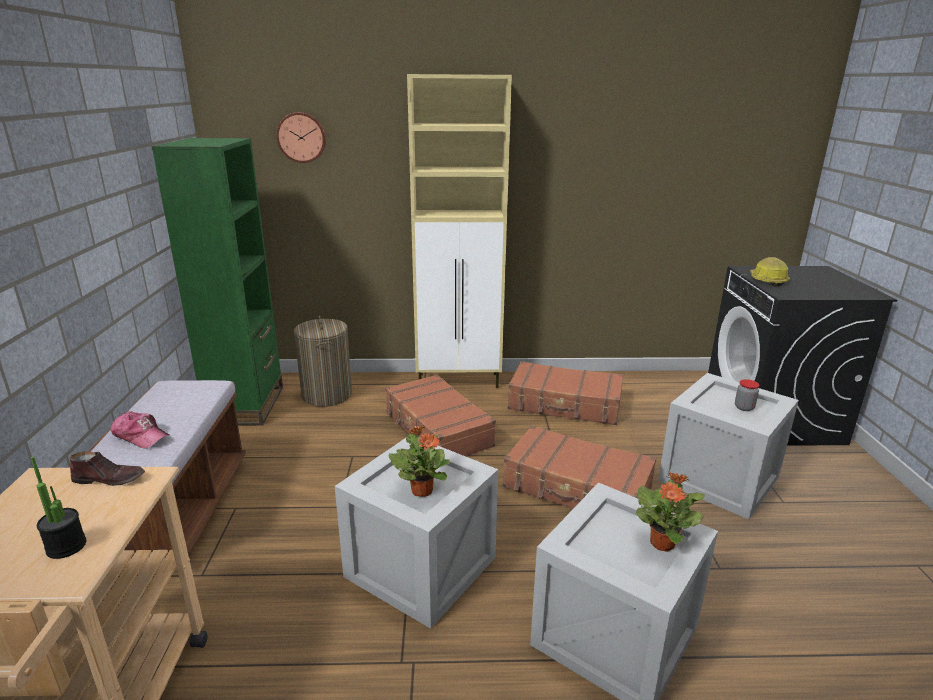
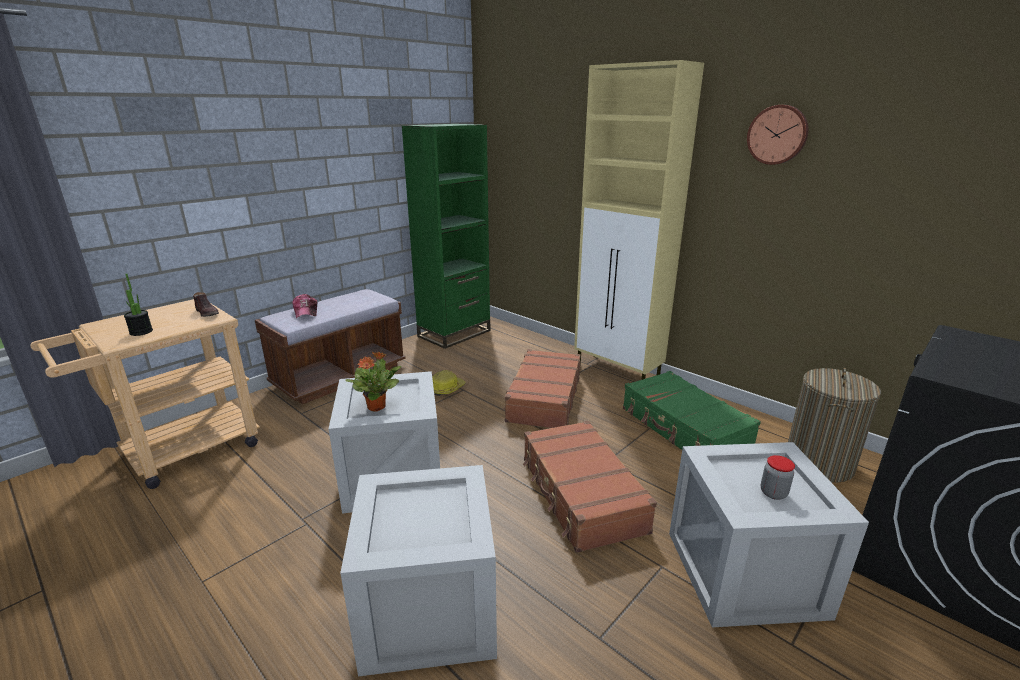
camera: 45 degrees right, 0 degrees up
wall clock [276,112,326,163] -> wall clock moved to [747,105,808,165]
laundry basket [294,316,352,407] -> laundry basket moved to [788,368,881,483]
brown suitcase [508,361,623,425] -> green suitcase [623,371,761,450]
potted plant [636,472,705,552] -> none
hard hat [750,257,790,287] -> hard hat moved to [432,370,466,396]

